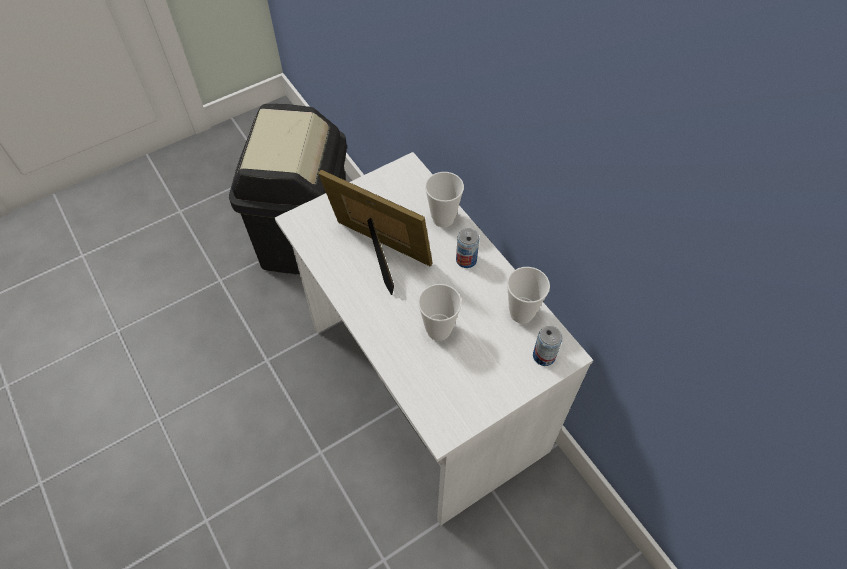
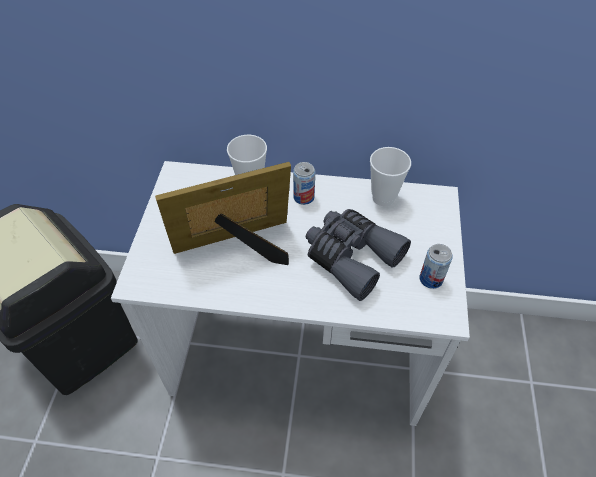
camera: 50 degrees left, 5 degrees down
cup [418,284,462,341] -> grey binoculars [306,209,411,301]
can [533,326,562,366] -> can moved to [419,244,453,289]

